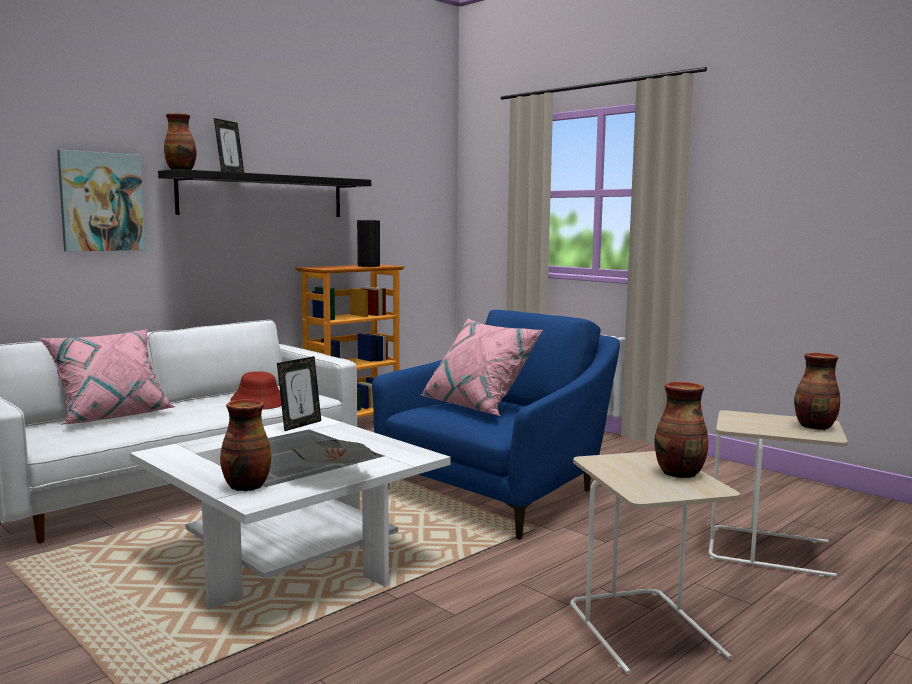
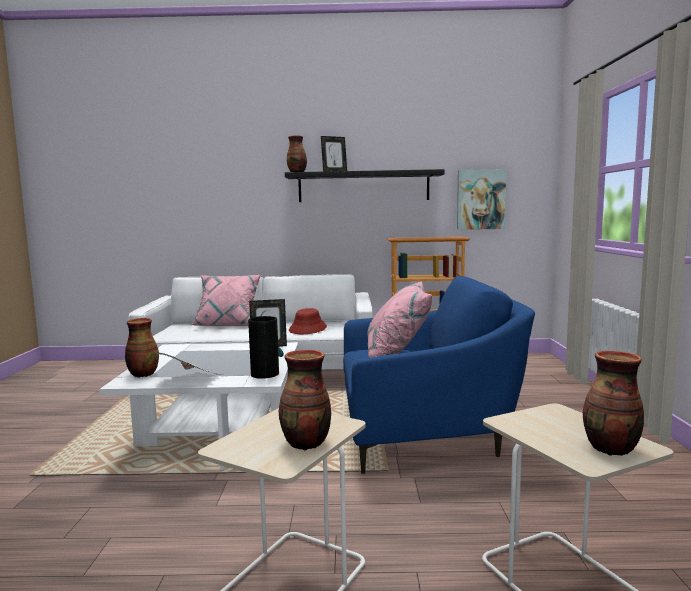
camera: 45 degrees right, 0 degrees up
picture [57,150,145,252] -> picture moved to [457,169,507,230]
vase [357,220,380,267] -> vase moved to [248,316,284,379]

